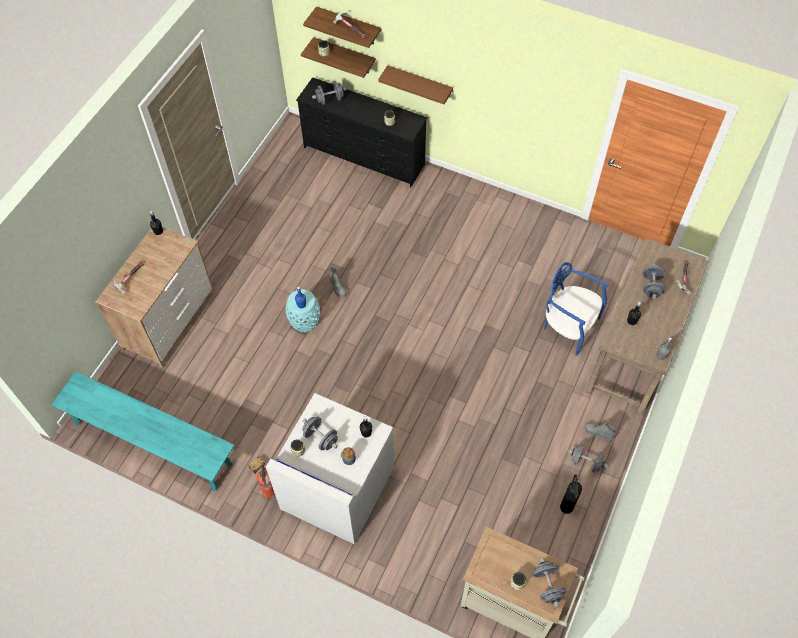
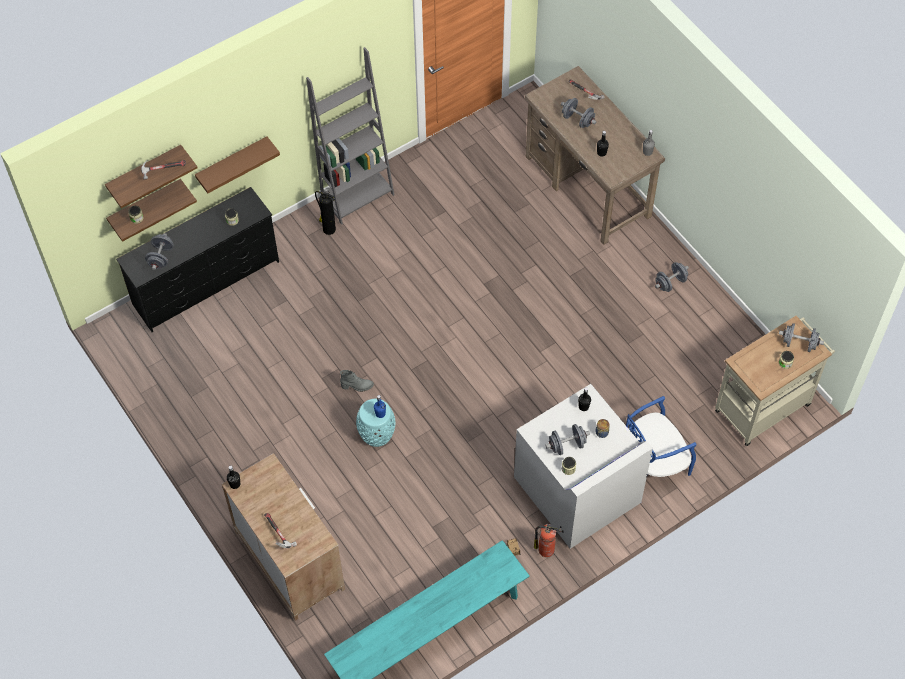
camera: 60 degrees left, 0 degrees up
blue chair [544,262,609,356] -> blue chair moved to [626,396,696,477]
fire extinguisher [560,474,582,514] -> fire extinguisher moved to [315,191,336,235]
grey boot [584,423,616,443] -> none
none -> grey bookcase [306,47,395,225]

